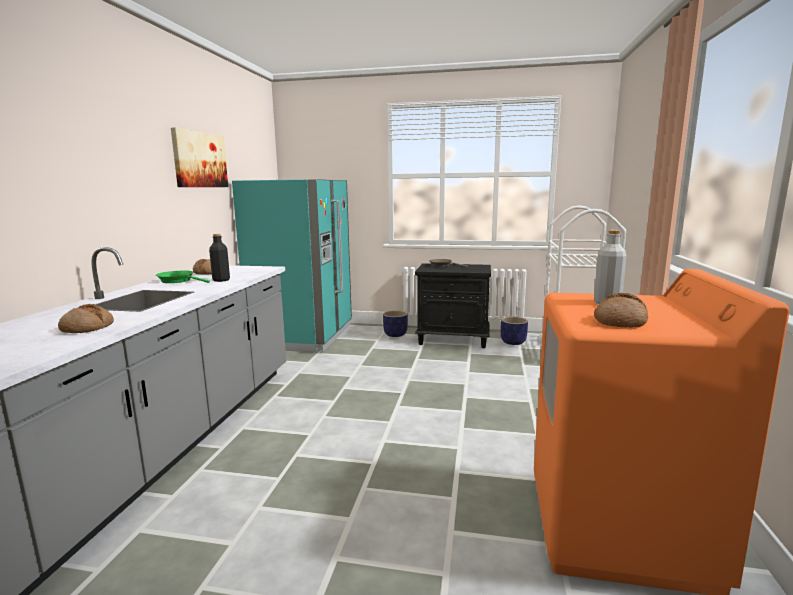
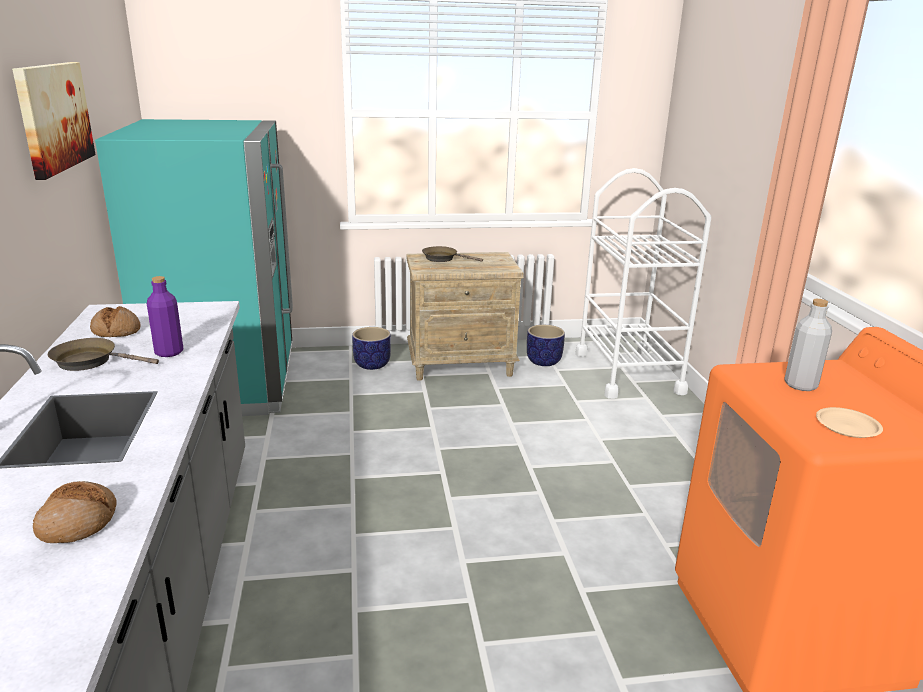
camera: 20 degrees left, 10 degrees up
green frying pan [156,270,210,283] -> brown frying pan [48,338,159,371]
black bottle [209,234,230,282] -> purple bottle [147,276,183,357]
black nightstand [415,263,491,348] -> beige nightstand [406,252,524,381]
bread [594,293,648,328] -> beige plate [816,407,883,438]

